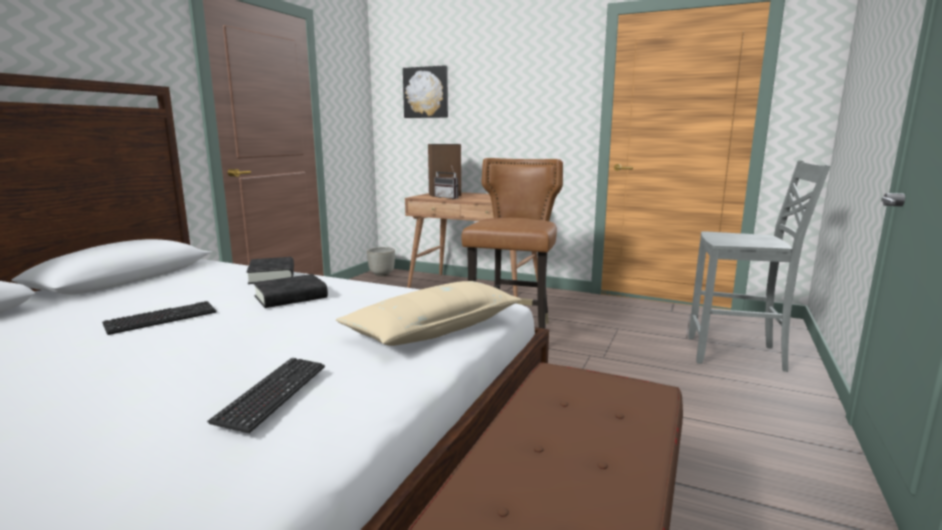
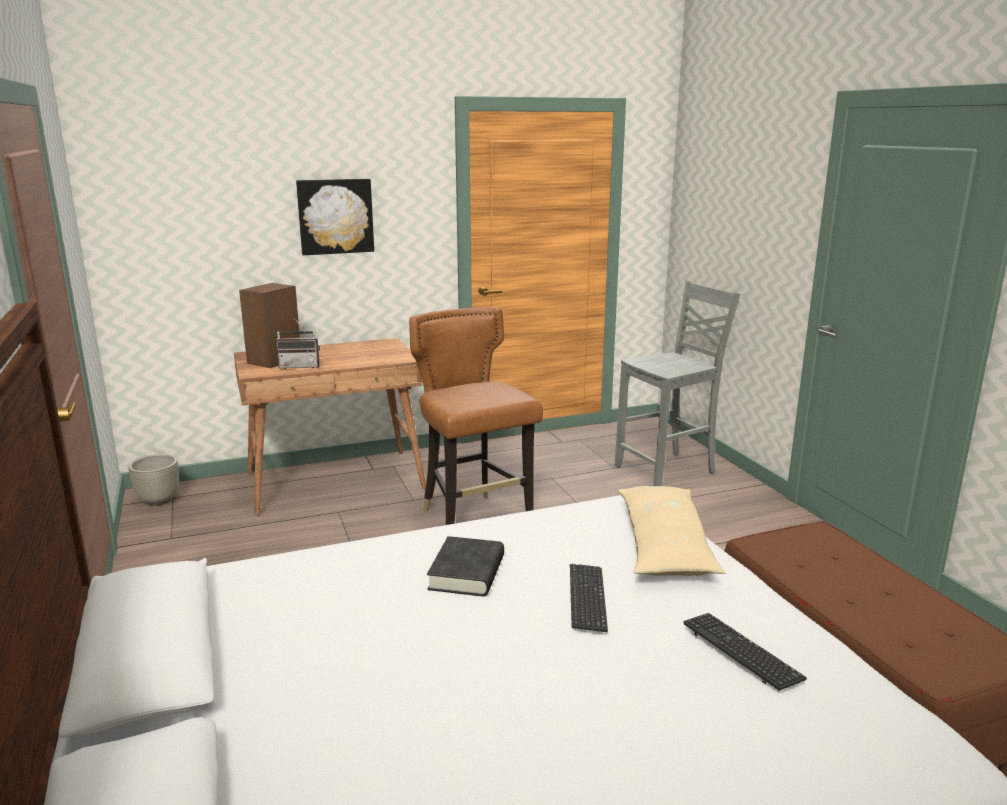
camera: 45 degrees left, 5 degrees up
keyboard [102,301,217,335] -> keyboard moved to [570,564,608,633]
black book [246,257,294,284] -> none
picture [403,65,448,118] -> picture moved to [296,179,374,255]

